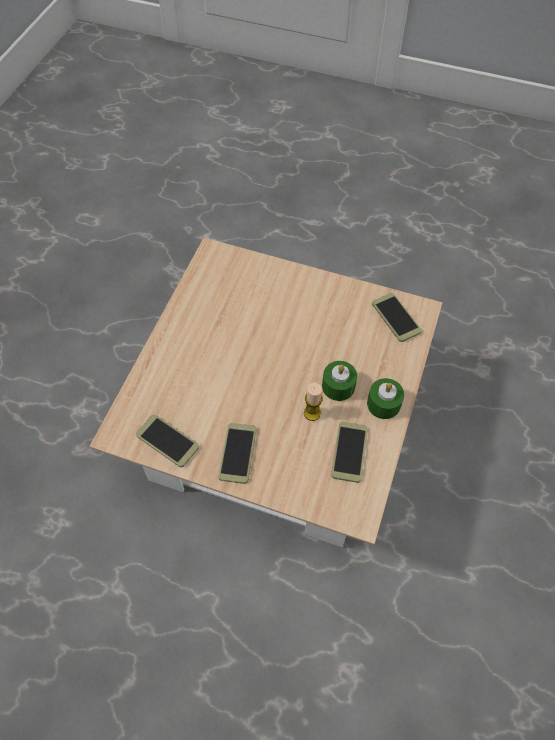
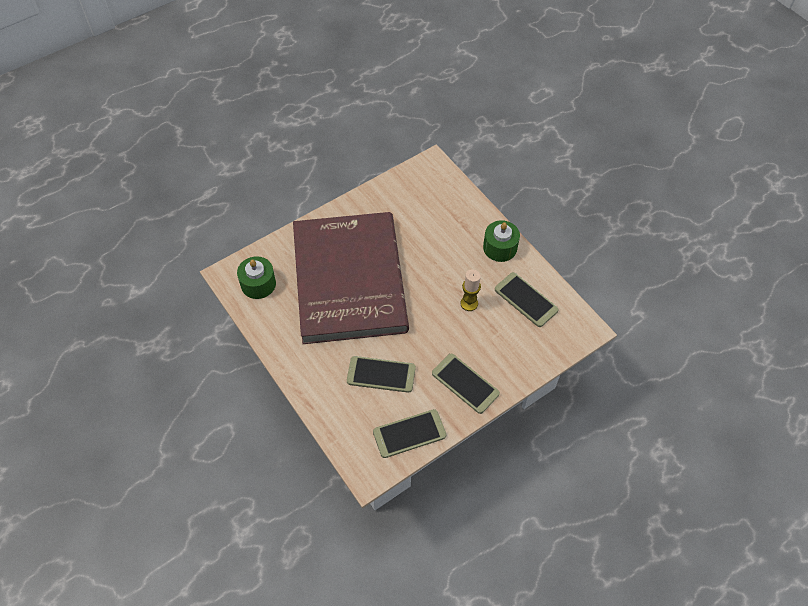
camera: 55 degrees left, 0 degrees up
green candle [322,361,357,401] -> green candle moved to [237,256,276,299]
phone [372,293,422,342] -> phone moved to [347,356,416,393]
none -> red book [293,212,409,344]

